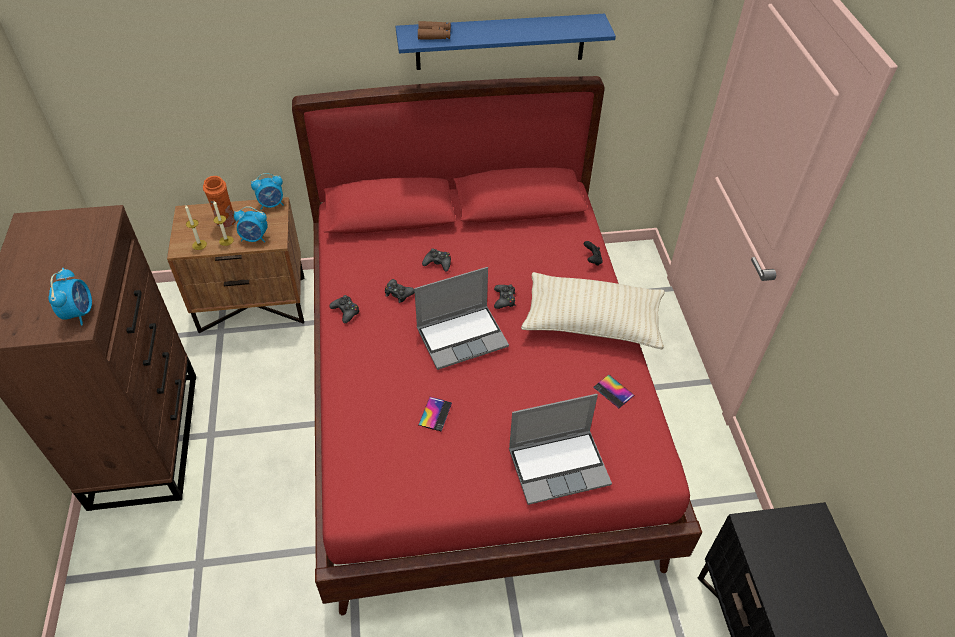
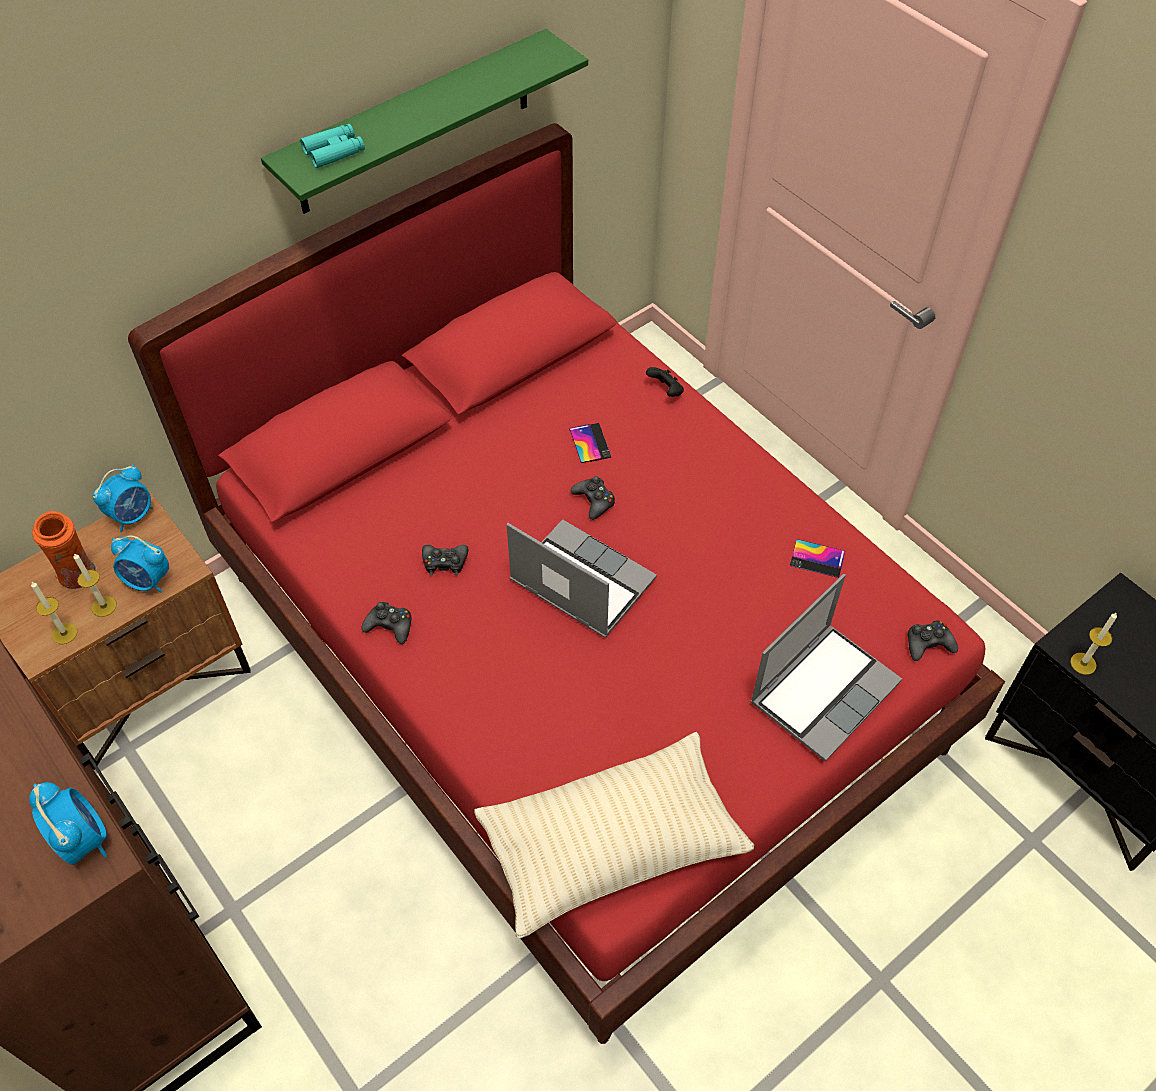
camera: 30 degrees left, 5 degrees up
alarm clock [234,206,268,243] -> alarm clock turned 45 degrees clockwise [111,535,169,593]
blue shelf [395,14,616,70] -> green shelf [261,29,588,214]
laptop [414,267,509,370] -> laptop turned 90 degrees counterclockwise [507,519,657,638]
brown binoculars [418,21,451,40] -> turquoise binoculars [300,124,365,168]
phone [418,397,452,431] -> phone moved to [569,423,611,463]
black game controller [422,248,451,272] -> black game controller moved to [908,620,958,661]
beige pillow [521,272,665,349] -> beige pillow moved to [475,732,754,939]
none -> candle [1070,612,1117,675]

